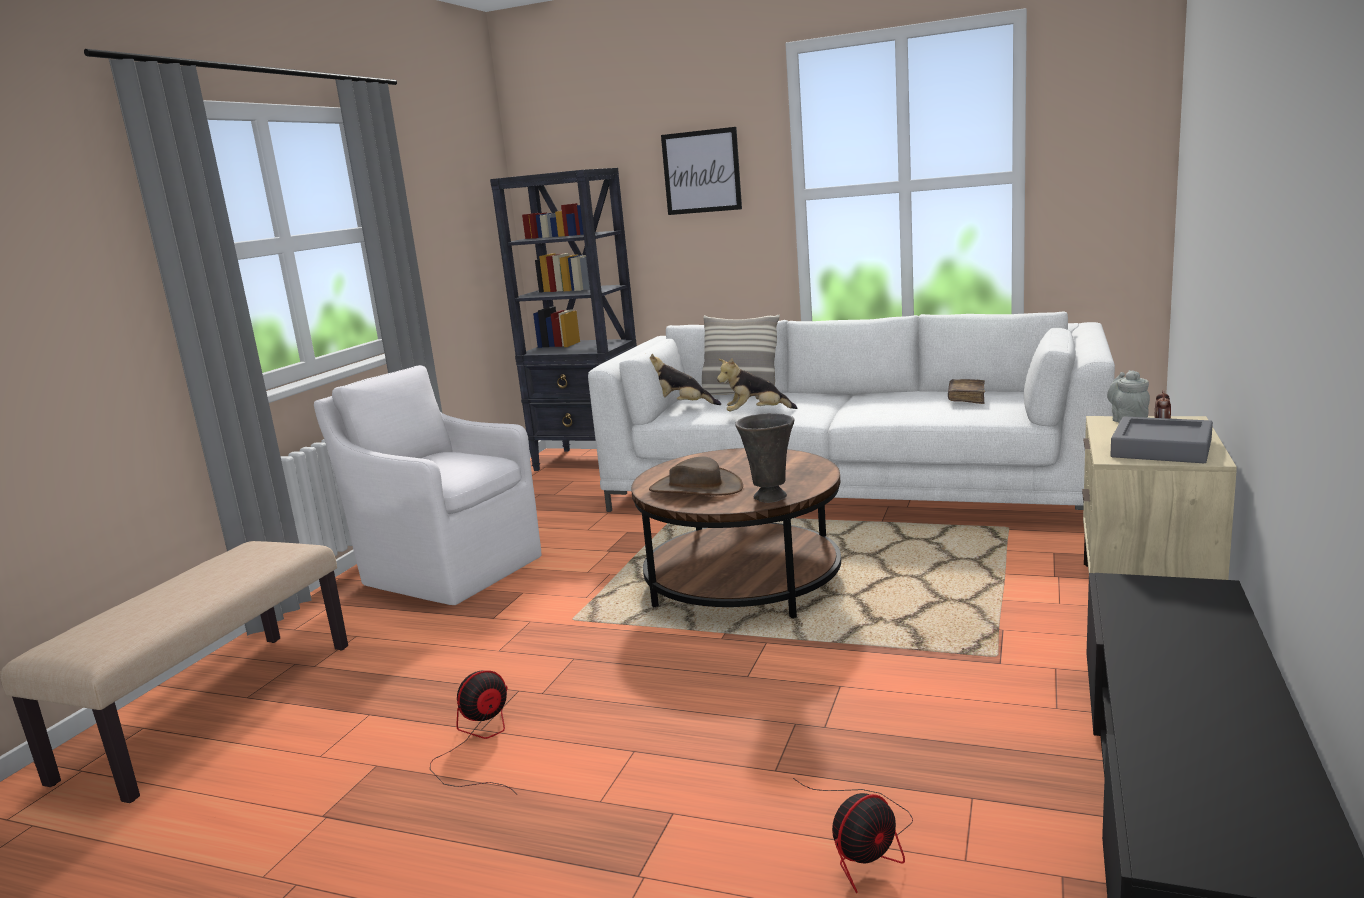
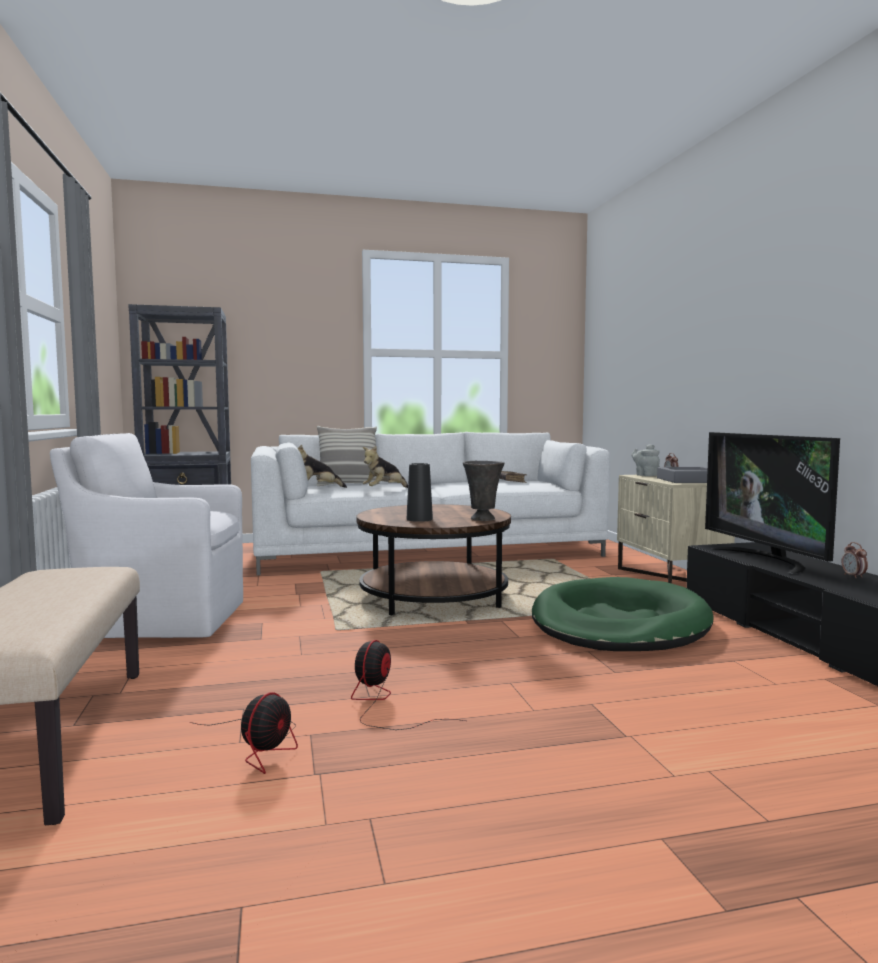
camera: 35 degrees left, 10 degrees down
brown hat [649,457,743,496] -> black vase [407,463,433,522]
picture [661,127,742,215] -> none
fan [793,778,913,893] -> fan moved to [190,692,298,774]
none -> green dog bed [532,577,714,651]
none -> television [705,432,840,574]
none -> alarm clock [841,542,868,578]

